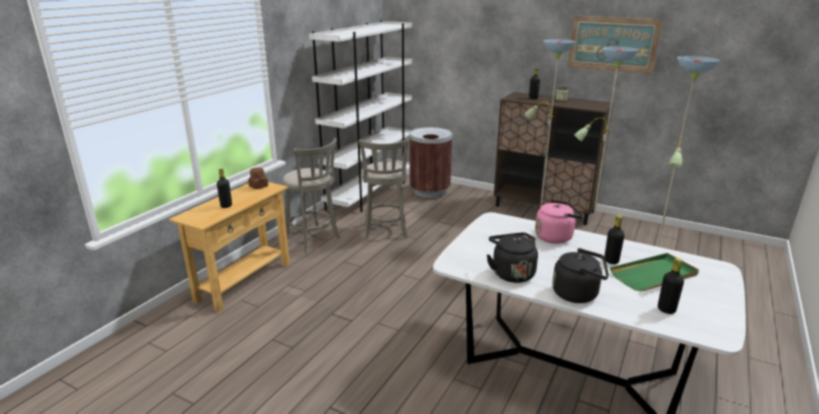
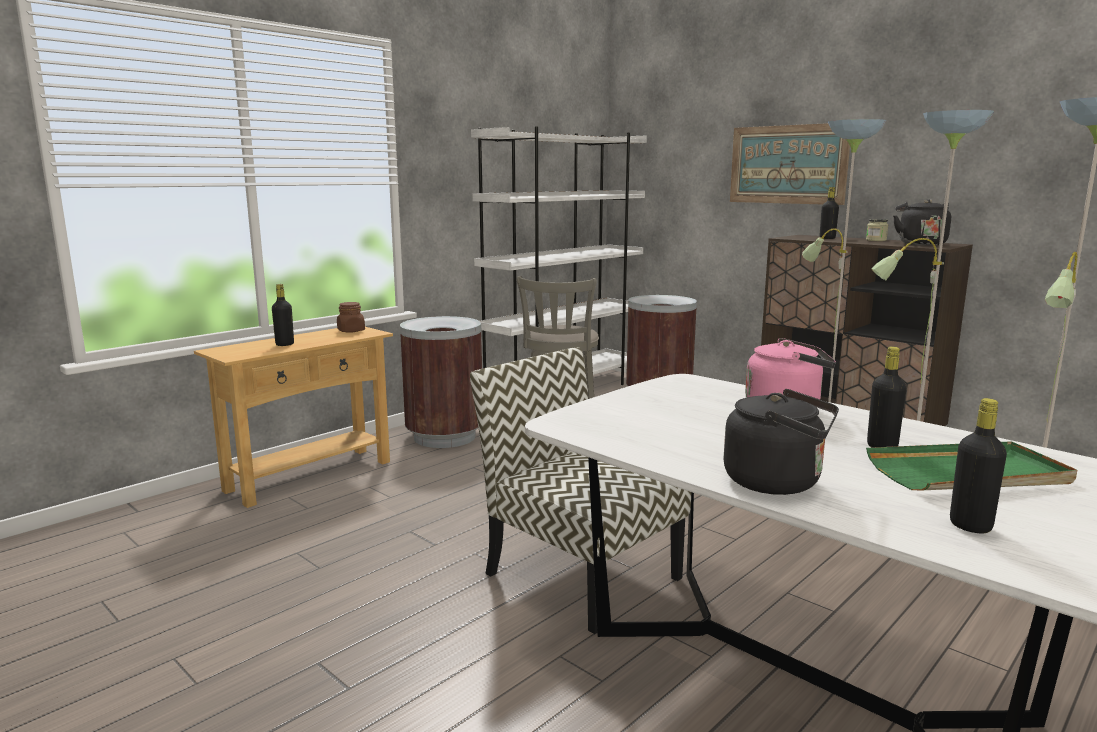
camera: 15 degrees right, 10 degrees down
grey stool [283,138,340,252] -> brown trash can [400,316,482,448]
black kettle [487,232,538,283] -> black kettle moved to [893,199,951,245]
picture [568,16,663,74] -> picture moved to [730,123,850,205]
none -> chair [470,347,691,634]

